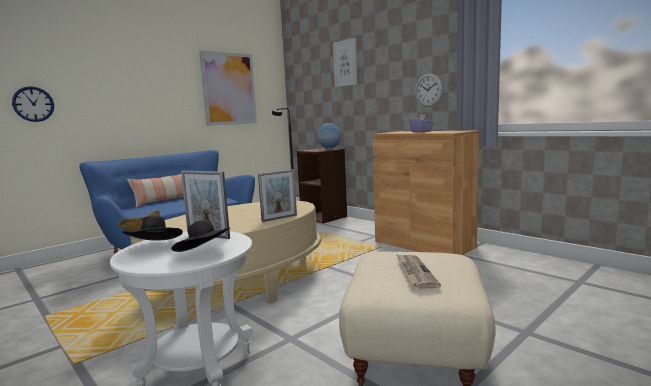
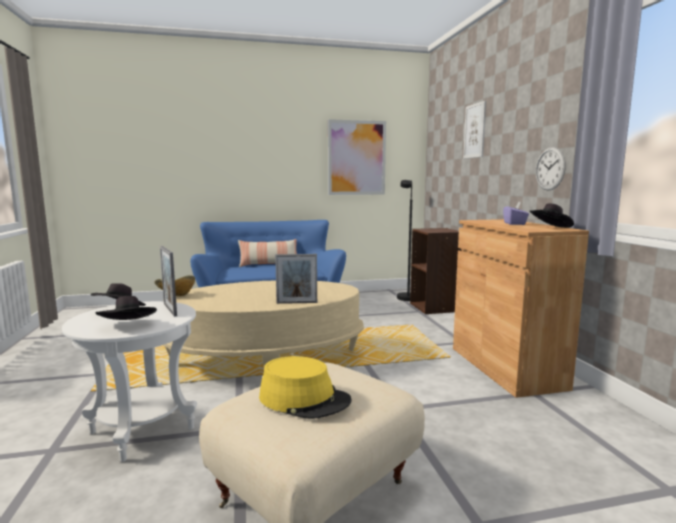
camera: 30 degrees right, 0 degrees up
wall clock [12,86,54,122] -> none
globe [317,123,341,150] -> none
newspaper [396,254,441,289] -> yellow hat [259,356,352,419]
none -> black hat [529,203,574,228]

